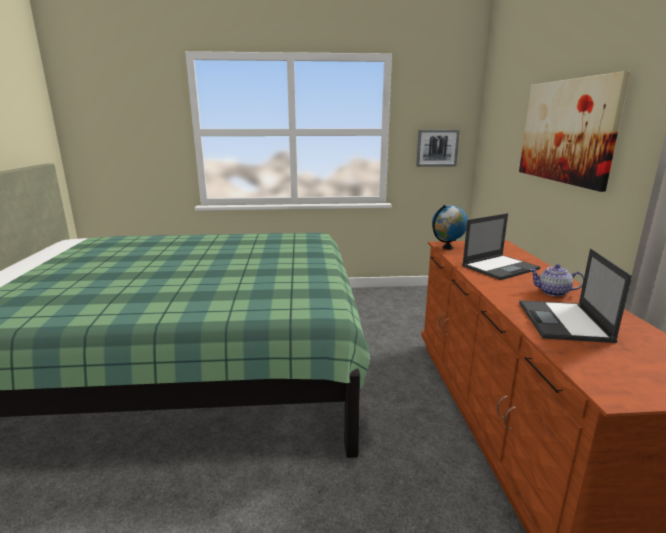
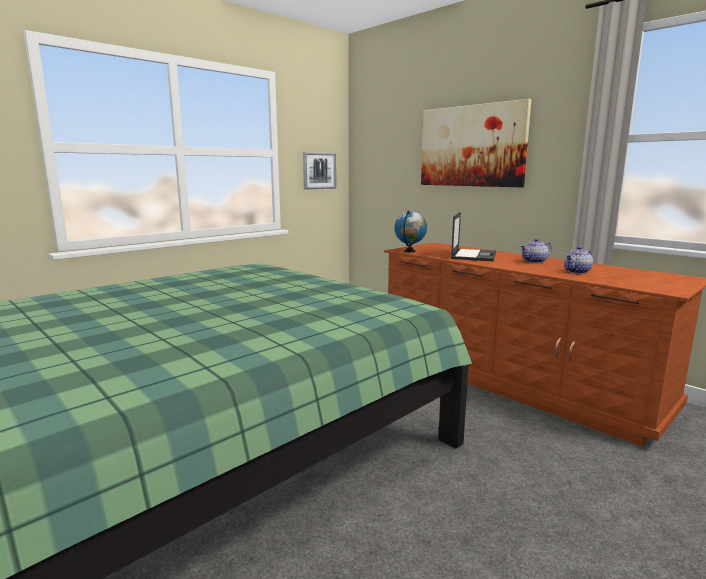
camera: 40 degrees left, 5 degrees down
laptop [519,249,632,343] -> teapot [564,246,593,274]

